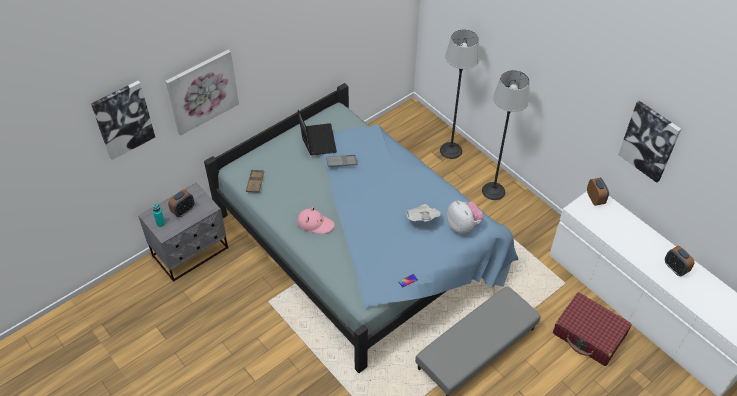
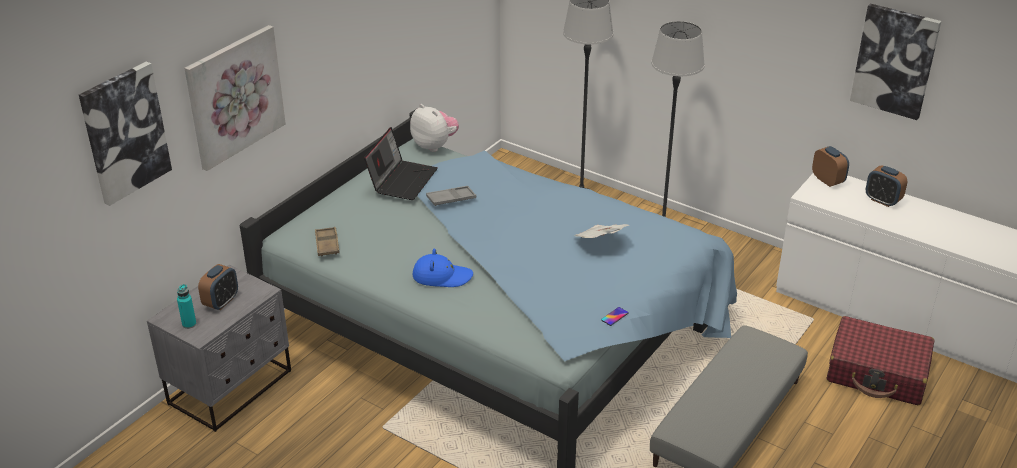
camera: 15 degrees left, 15 degrees down
pink hat [297,207,334,234] -> blue hat [413,248,473,287]
laptop [298,110,337,156] -> laptop turned 45 degrees clockwise [364,127,437,200]
plush toy [447,200,484,233] -> plush toy moved to [410,104,459,152]
alarm clock [665,246,695,276] -> alarm clock moved to [866,165,907,207]

